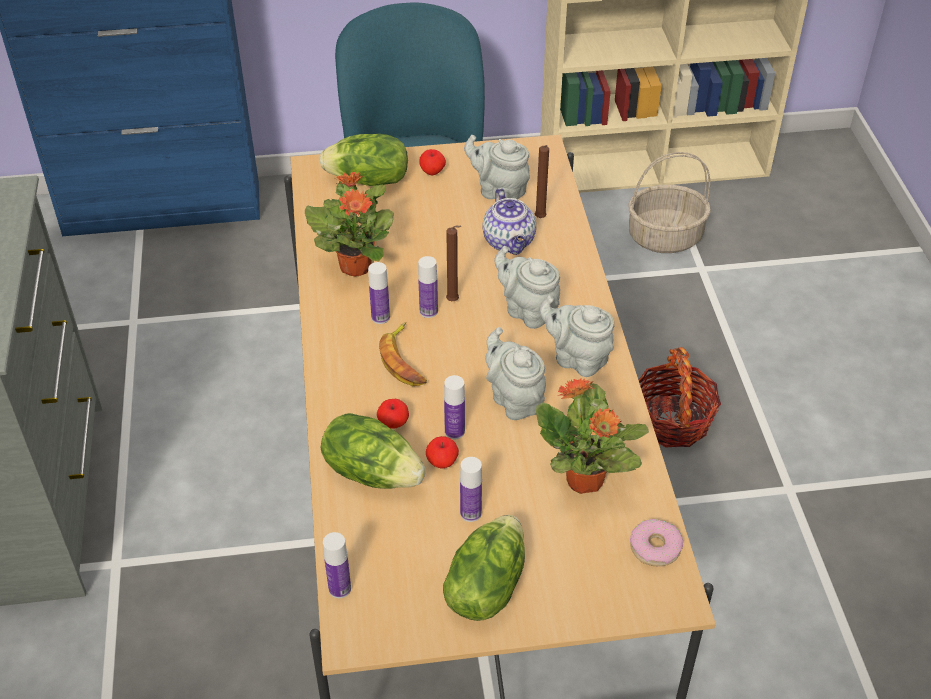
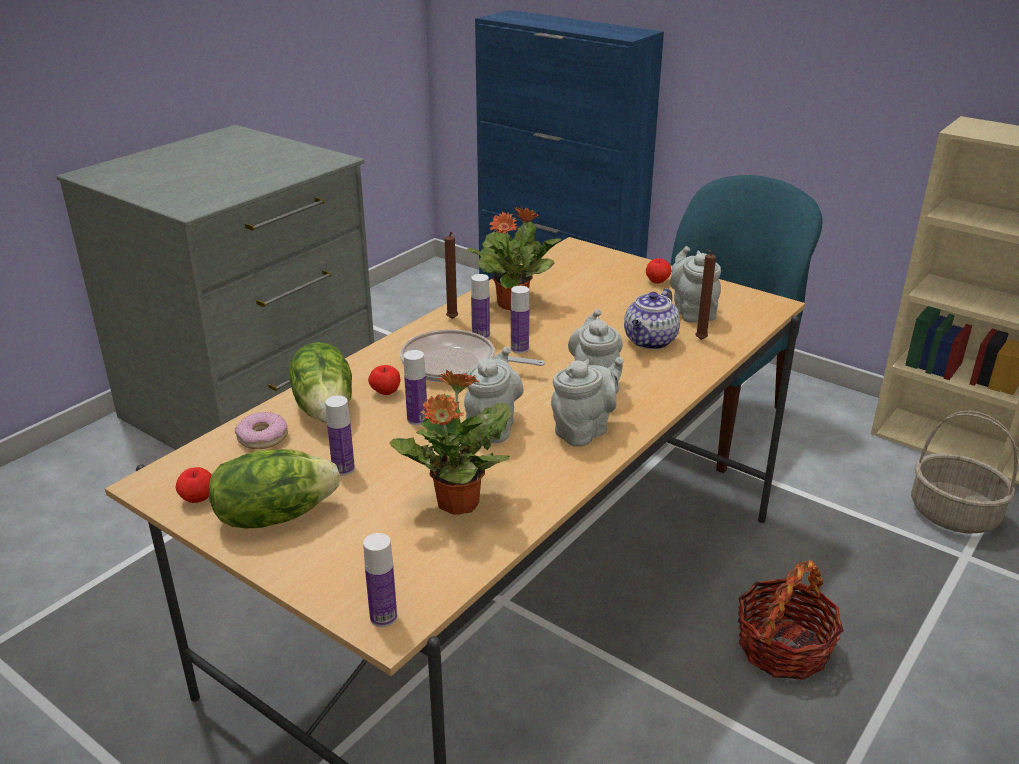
camera: 45 degrees right, 15 degrees down
lettuce [320,134,408,186] -> none
bottle [323,532,351,598] -> bottle moved to [363,533,397,627]
banana [379,322,427,386] -> frying pan [400,329,545,383]
apple [426,436,459,468] -> apple moved to [176,467,212,503]
brown candle [446,225,462,301] -> brown candle moved to [445,232,458,319]
grey teapot [539,295,614,377] -> grey teapot turned 60 degrees clockwise [551,357,623,447]
donut [630,519,683,566] -> donut moved to [235,412,288,449]

